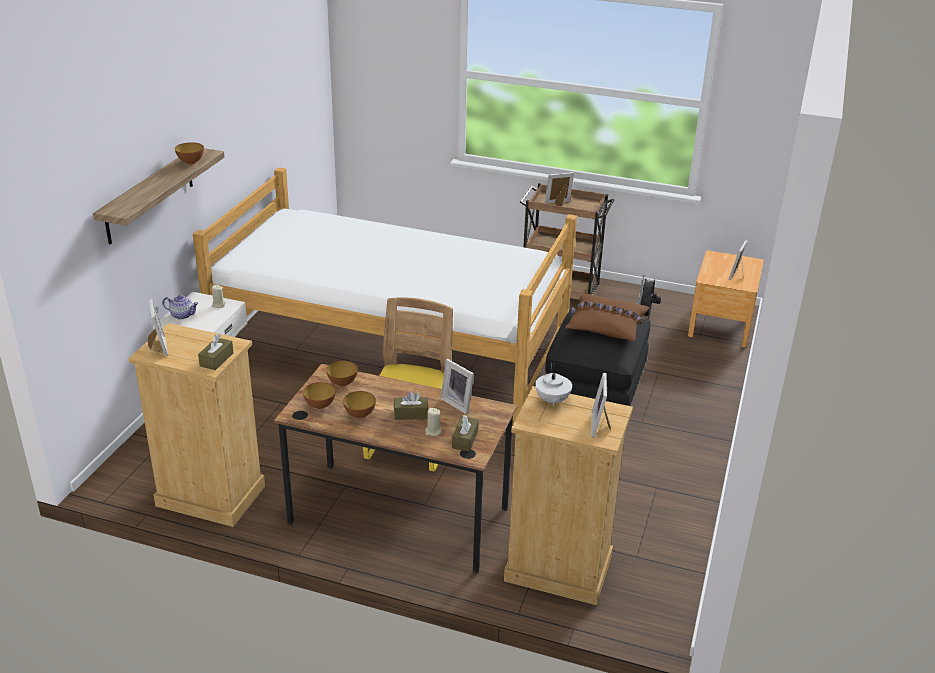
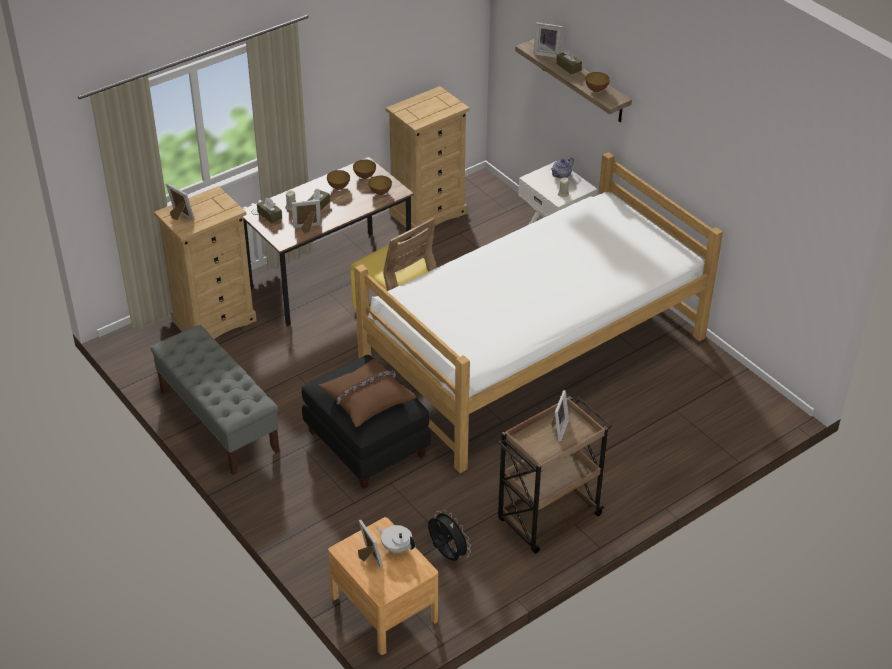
camera: 125 degrees right, 10 degrees up
picture frame [148,299,168,356] -> picture frame moved to [533,22,563,58]
brown tissue box [198,334,233,370] -> brown tissue box moved to [556,49,582,74]
white teapot [535,363,572,406] -> white teapot moved to [376,525,415,553]
none -> grey bench [151,325,280,475]

